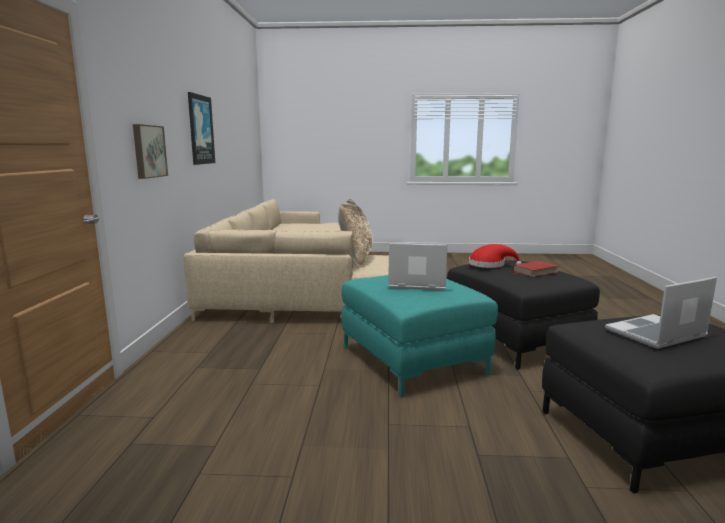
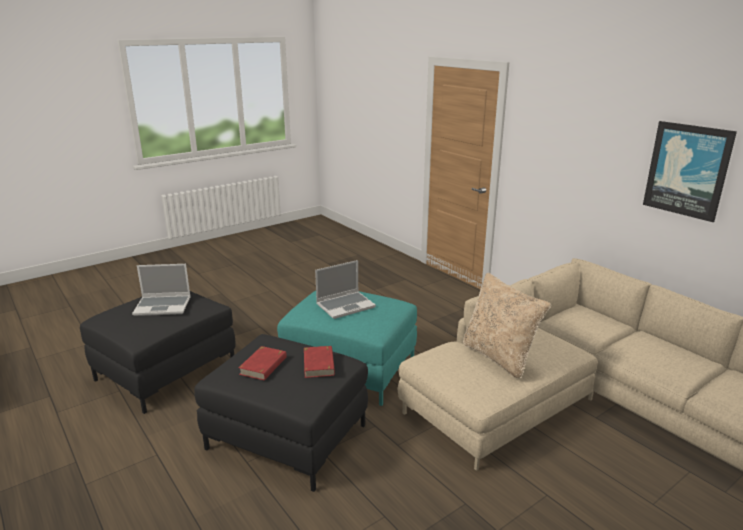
camera: 140 degrees right, 10 degrees up
picture [133,124,168,179] -> none
red hat [469,244,522,268] -> red book [304,346,335,378]
laptop [605,277,717,349] -> laptop turned 60 degrees clockwise [132,264,191,316]

